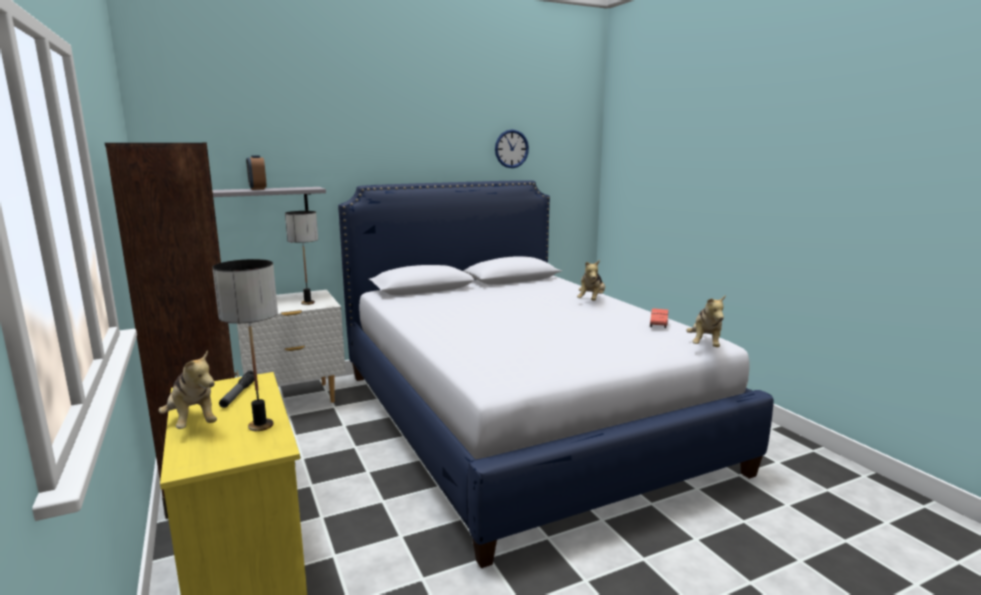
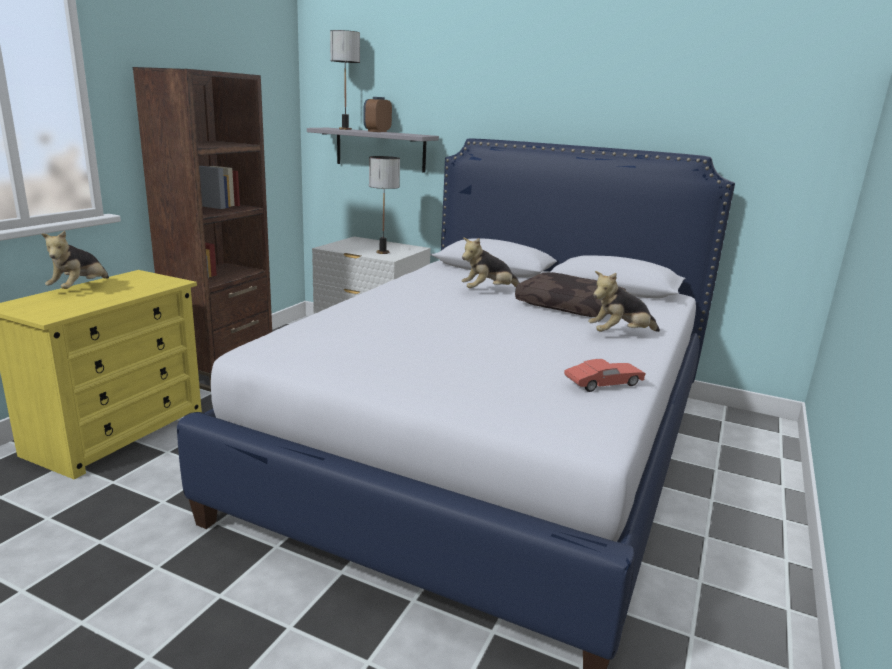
camera: 50 degrees right, 5 degrees up
table lamp [212,259,278,431] -> table lamp moved to [330,30,360,130]
flashlight [219,371,254,408] -> none
wall clock [495,129,529,168] -> none
plush toy [686,295,726,347] -> plush toy moved to [462,237,519,288]
none -> brown pillow [515,272,626,317]

